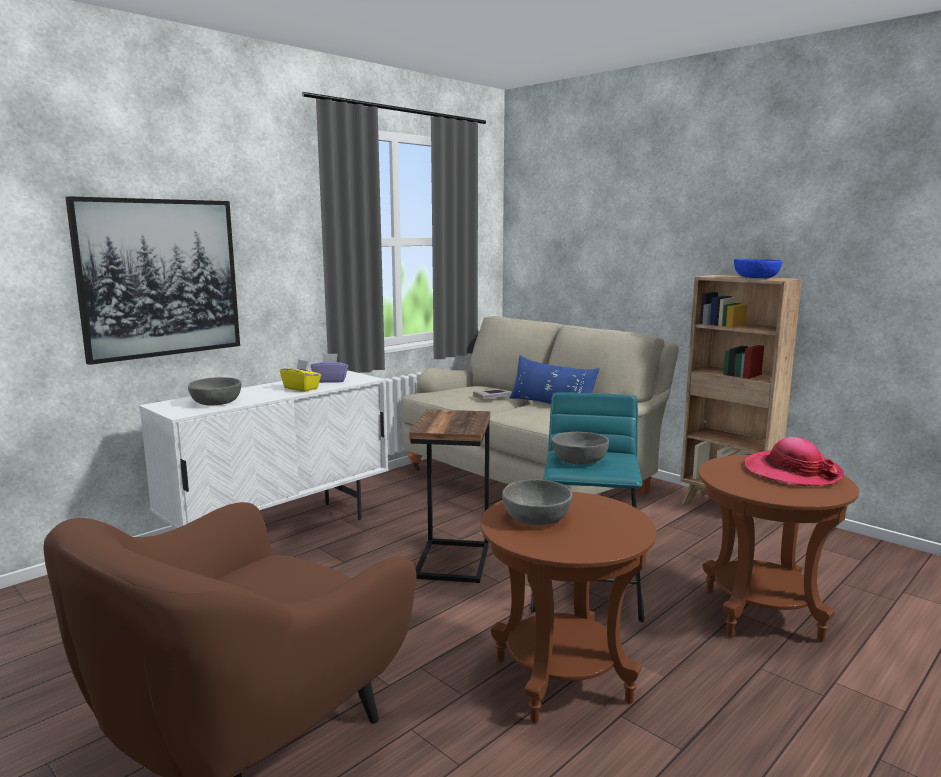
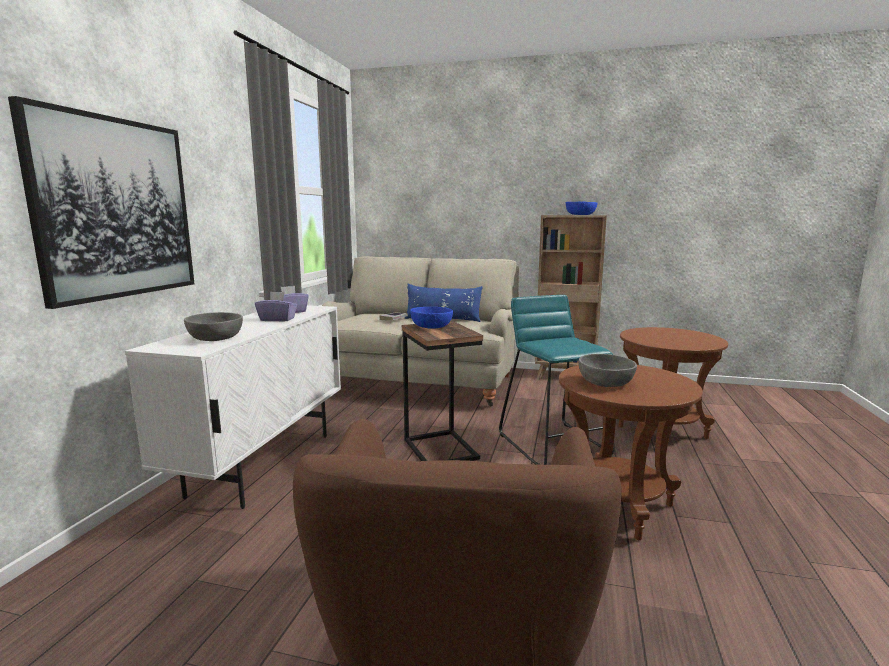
camera: 30 degrees left, 0 degrees up
yellow tissue box [280,359,321,392] -> purple tissue box [255,292,297,322]
grey bowl [551,432,609,464] -> none
hat [744,437,844,486] -> none
none -> blue bowl [410,307,453,329]

